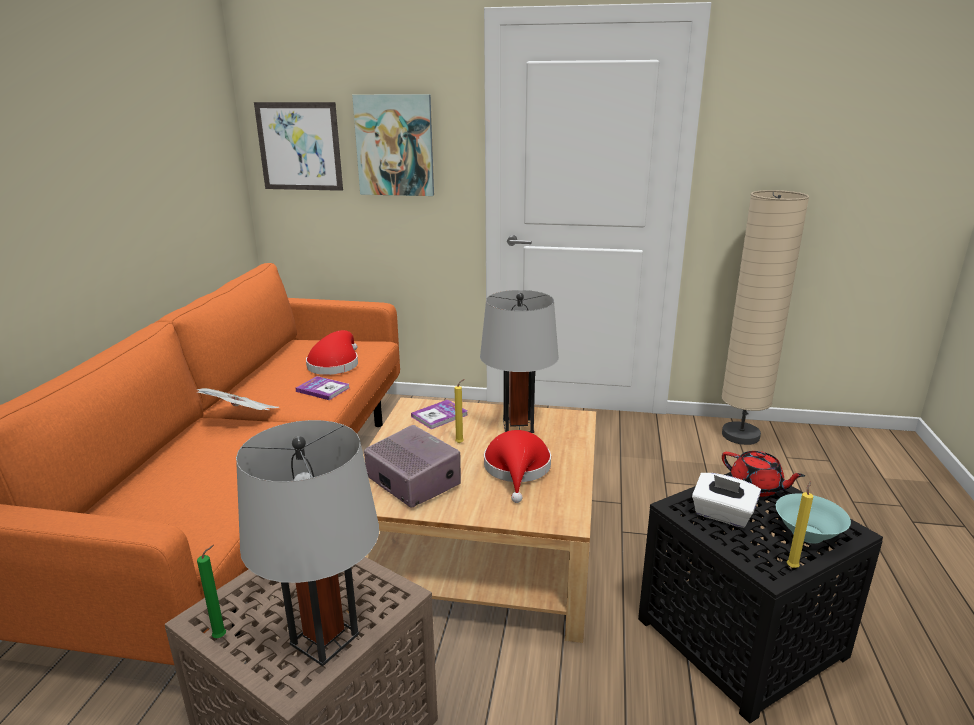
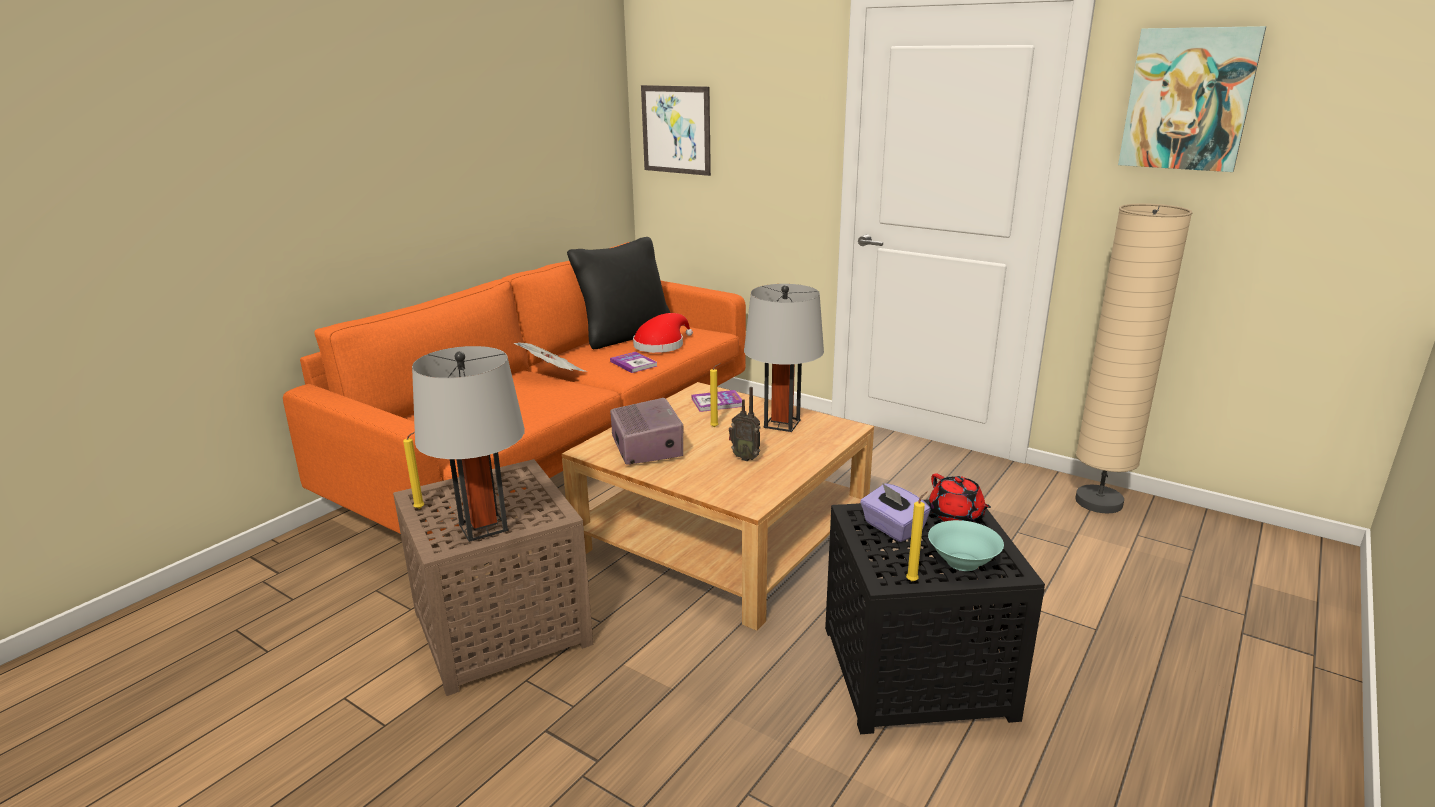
camera: 25 degrees right, 0 degrees up
green candle [197,545,226,638] -> yellow candle [403,432,424,509]
picture [352,94,434,196] -> picture moved to [1118,26,1266,172]
red hat [484,430,551,503] -> radio [729,387,761,461]
white tissue box [692,473,761,528] -> purple tissue box [860,483,931,542]
none -> black pillow [567,237,670,349]

